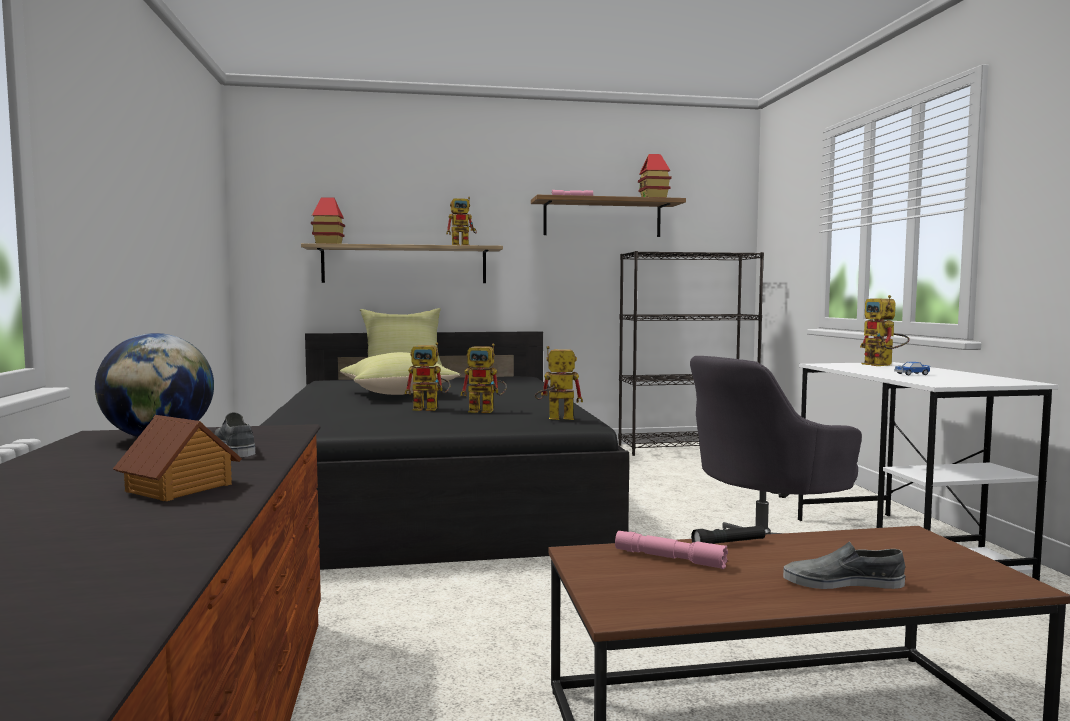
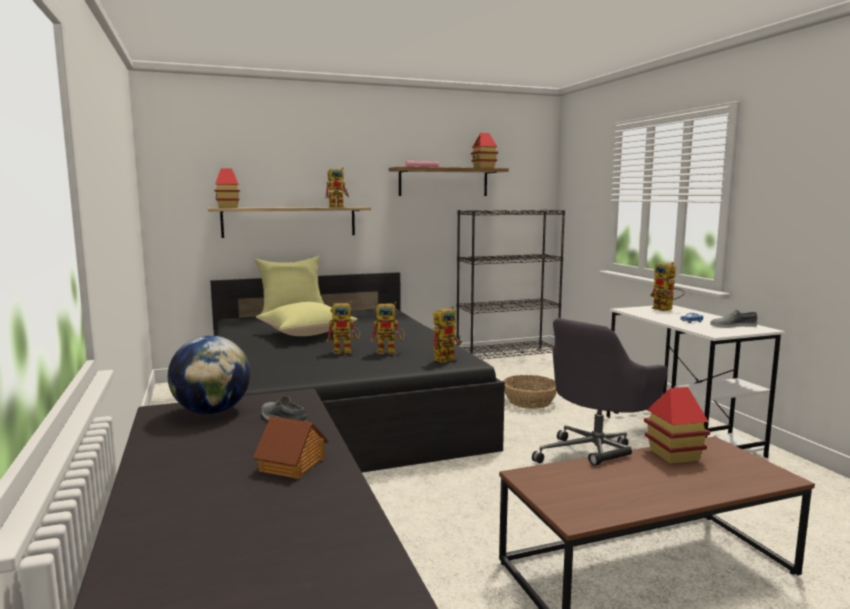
camera: 10 degrees left, 5 degrees up
toy robot [535,346,583,420] -> toy robot turned 150 degrees clockwise [433,306,462,363]
pink flashlight [615,531,728,569] -> none
grey shoe [783,542,905,589] -> grey shoe moved to [710,309,757,328]
none -> basket [503,375,557,409]
none -> toy house [644,387,710,464]

